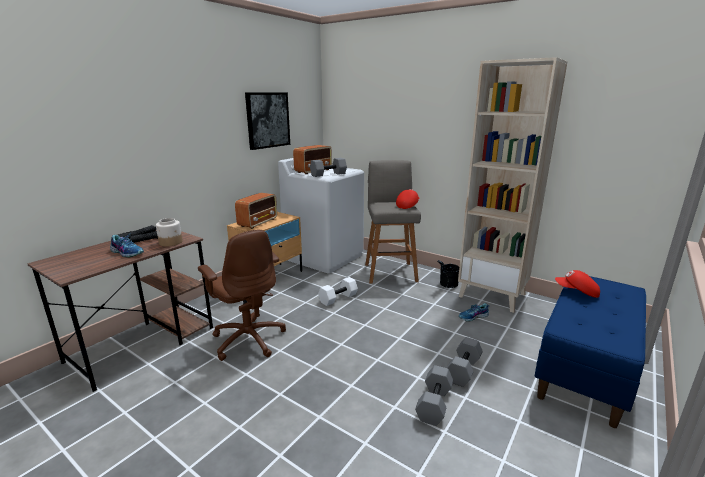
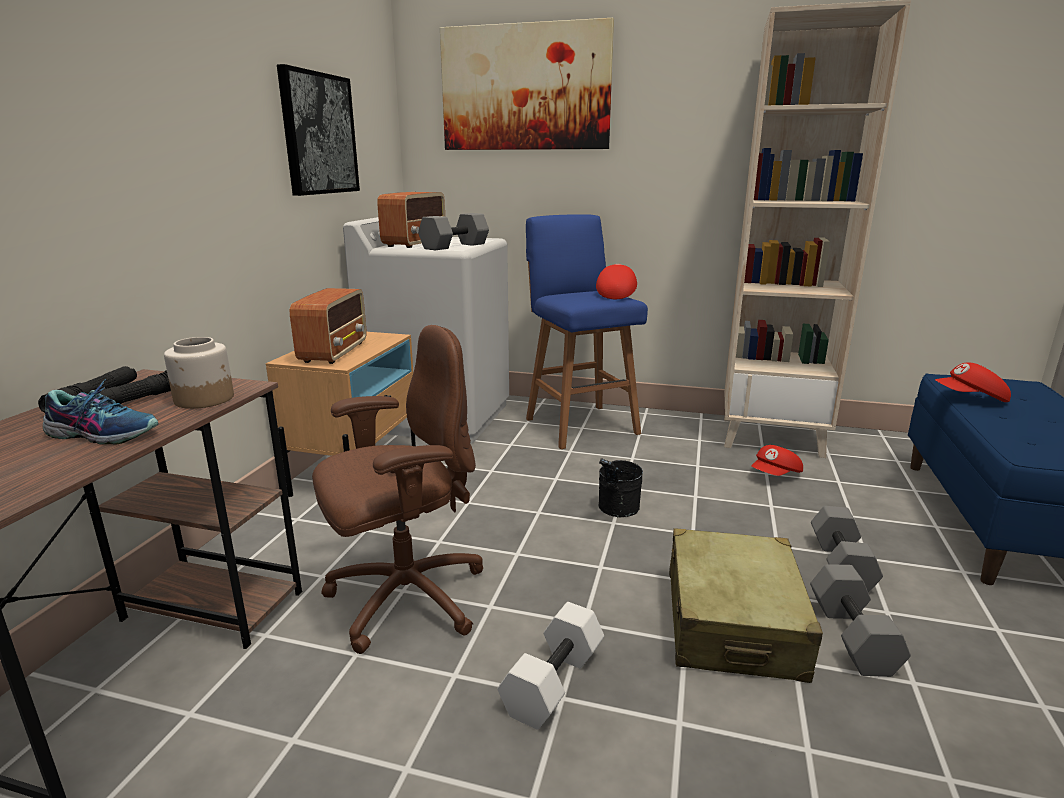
camera: 20 degrees left, 0 degrees up
brown office chair [198,230,286,361] -> brown office chair turned 60 degrees counterclockwise [312,325,483,654]
white dumbbell [318,277,358,306] -> white dumbbell moved to [497,602,604,729]
grey stool [365,160,421,284] -> blue stool [526,214,648,449]
black bucket [437,260,459,288] -> black bucket moved to [599,458,643,517]
shoe [459,303,489,322] -> red cap [751,445,803,476]
none -> picture [440,18,614,150]
none -> beige suitcase [669,529,823,683]

